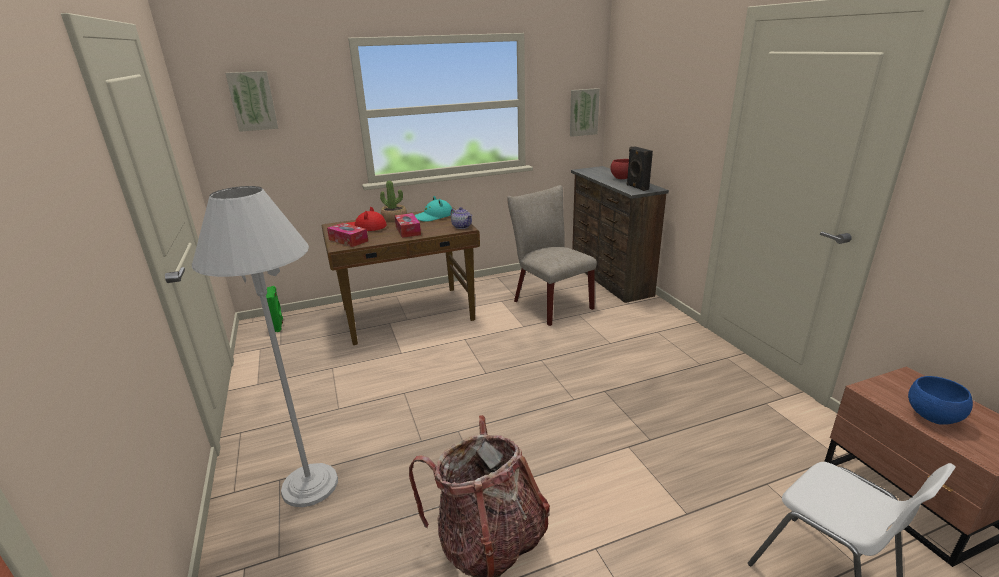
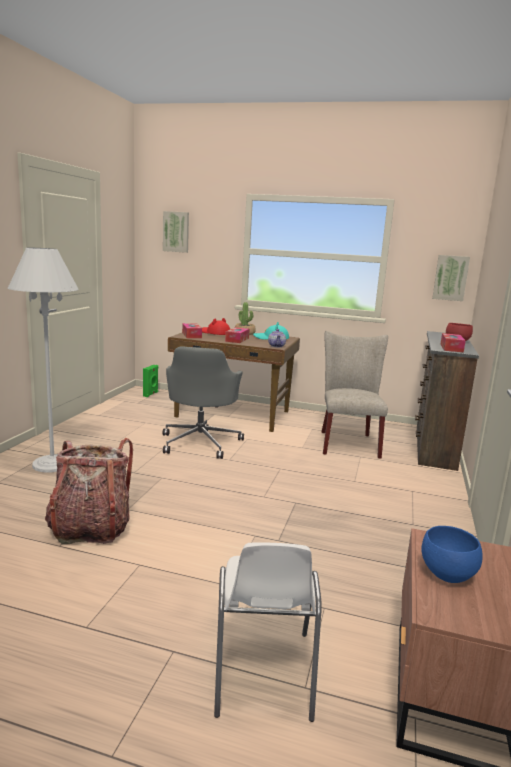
camera: 35 degrees right, 10 degrees down
black speaker [627,147,653,191] -> tissue box [440,333,466,352]
none -> grey office chair [163,346,244,459]

